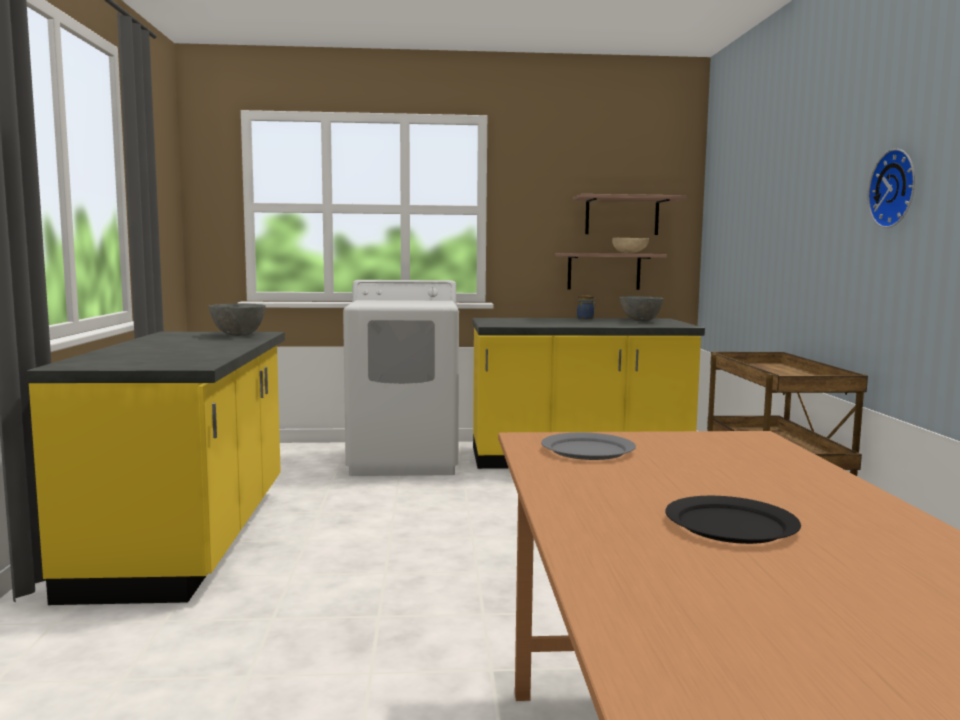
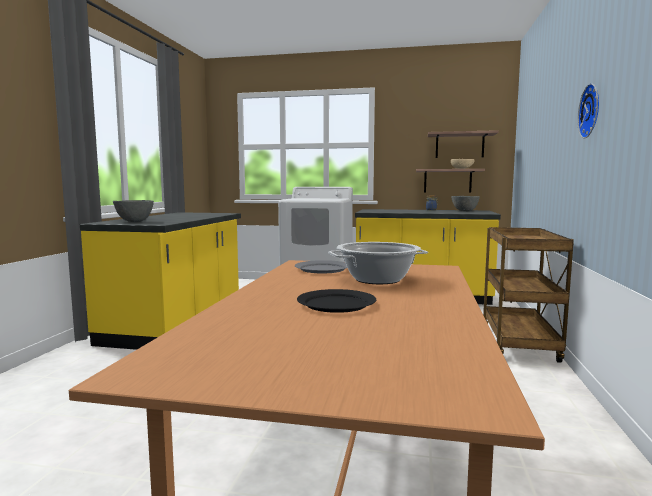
camera: 15 degrees right, 0 degrees up
grey bowl [208,303,266,336] -> grey bowl moved to [113,200,154,222]
none -> cooking pot [328,242,428,284]

